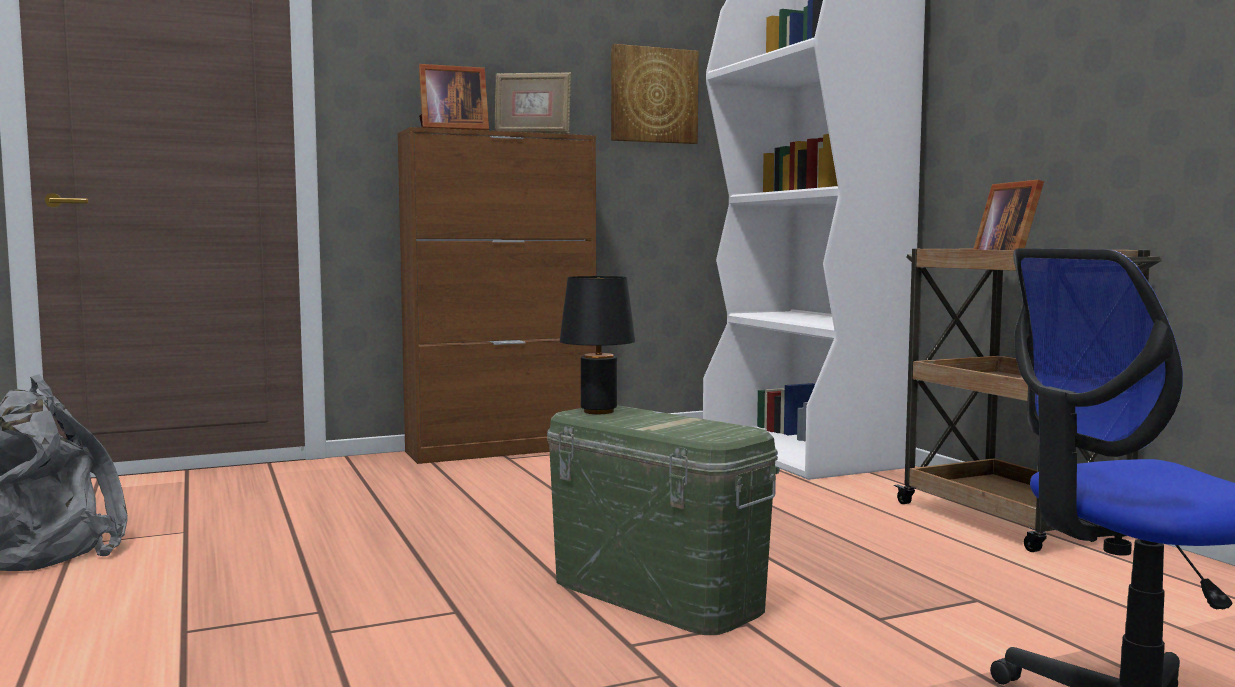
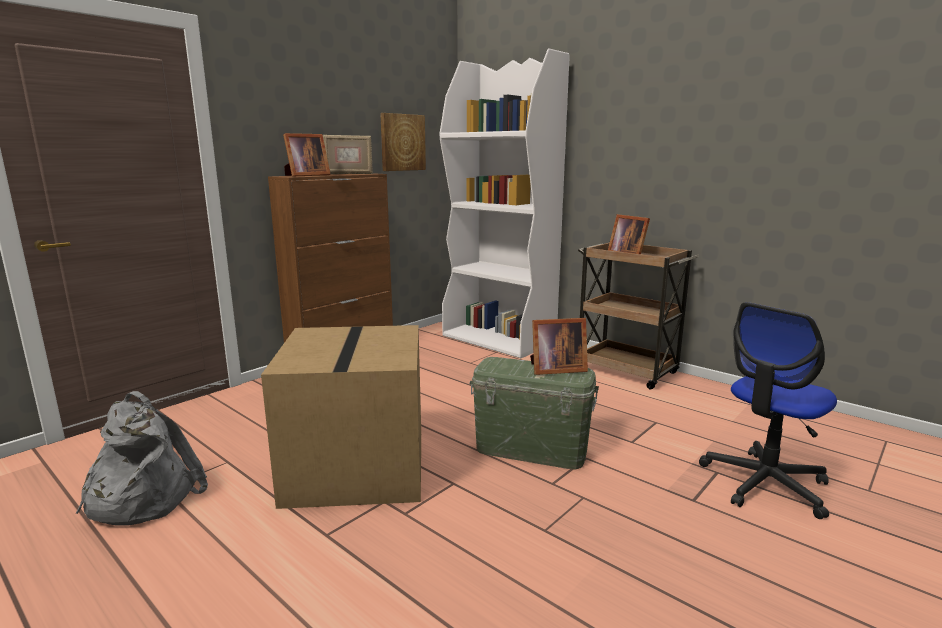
camera: 25 degrees left, 10 degrees up
black table lamp [560,276,635,414] -> none
none -> cardboard box [261,325,421,509]
none -> picture frame [530,318,588,375]

